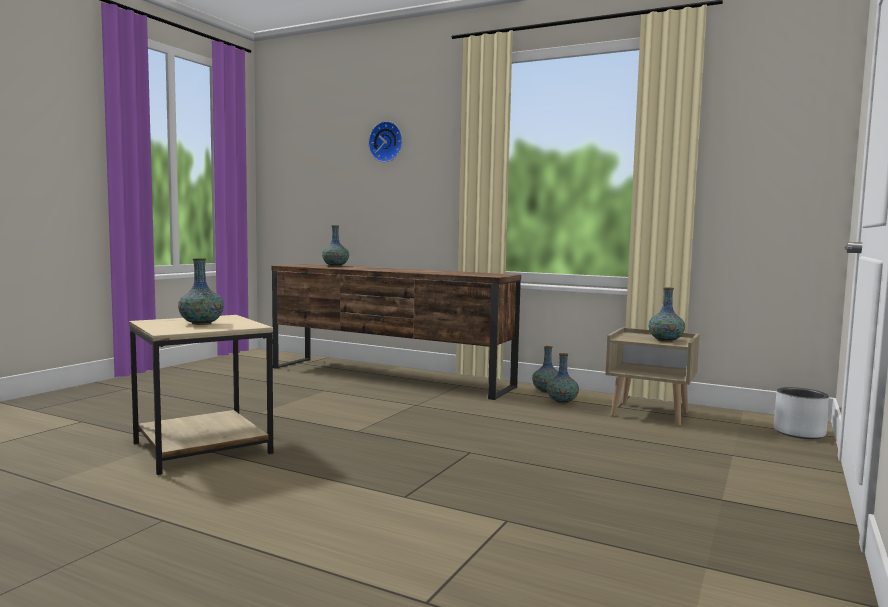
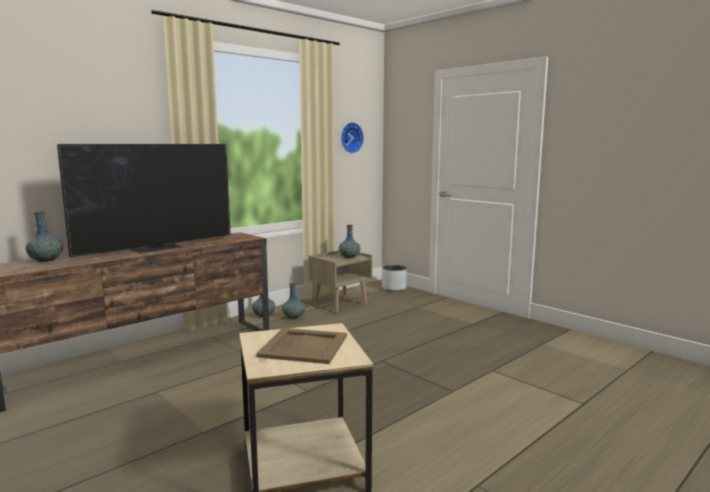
camera: 70 degrees left, 5 degrees up
vase [178,258,224,325] -> beige tray [256,328,347,364]
wall clock [368,121,403,162] -> wall clock moved to [341,122,364,154]
none -> television [57,144,231,257]

